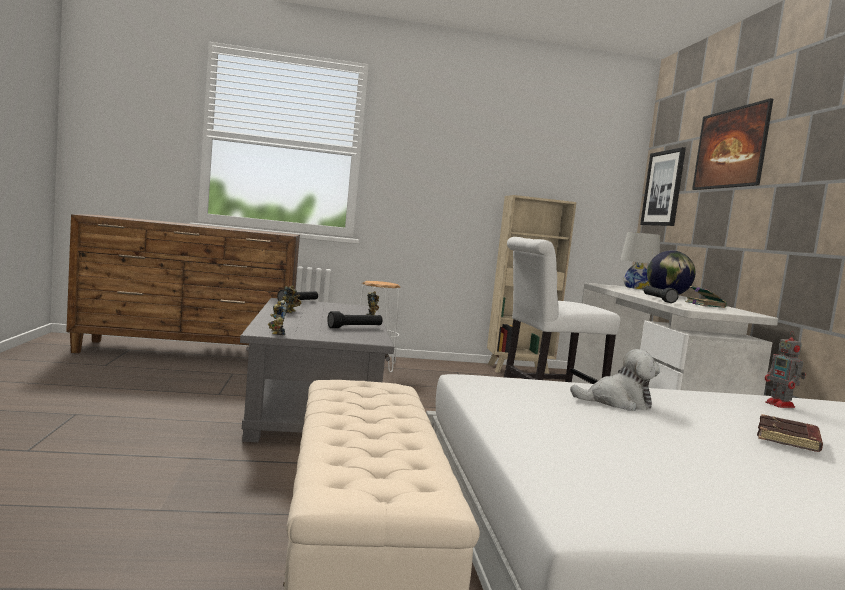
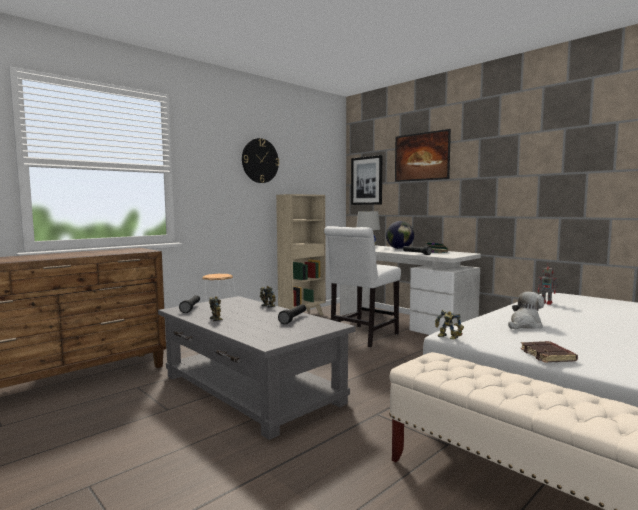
camera: 35 degrees left, 0 degrees up
toy robot [268,300,288,335] -> toy robot moved to [435,310,464,340]
brown book [757,414,823,452] -> brown book moved to [520,341,578,363]
none -> wall clock [242,138,279,183]

